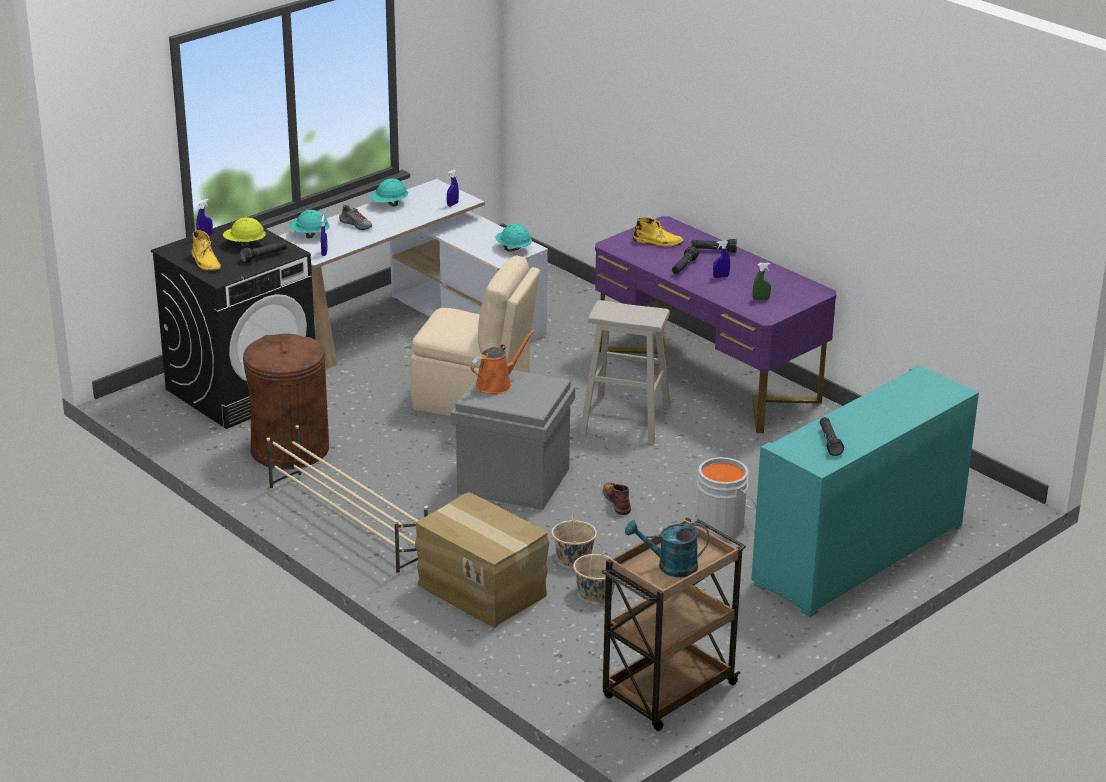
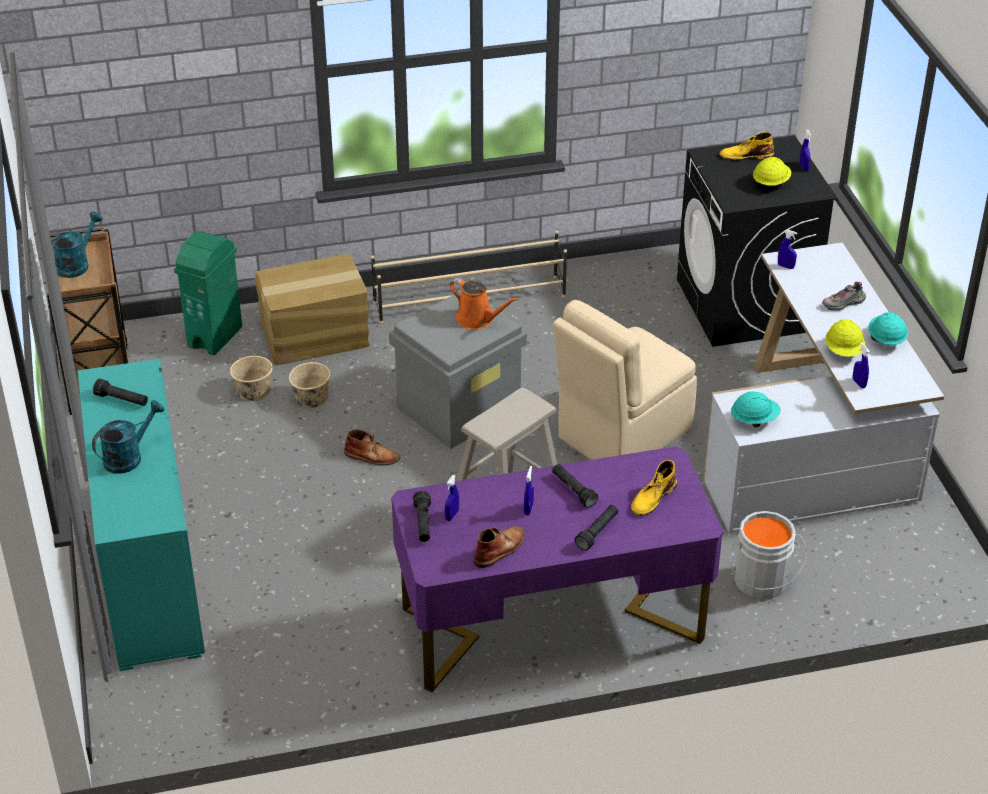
camera: 120 degrees right, 10 degrees up
black flashlight [240,241,287,263] -> black flashlight moved to [413,491,431,542]
brown trash can [243,334,329,469] -> none
turquoise hard hat [289,210,330,239] -> none
orange watering can [470,330,535,394] -> orange watering can turned 45 degrees counterclockwise [449,278,518,330]
grey bucket [696,457,756,538] -> grey bucket moved to [729,511,806,600]
green spray bottle [753,263,771,300] -> blue spray bottle [445,475,459,521]
none -> turquoise watering can [92,400,165,474]
none -> green trash can [174,231,242,355]
none -> brown boot [473,526,525,568]
none -> yellow hard hat [825,319,865,357]

